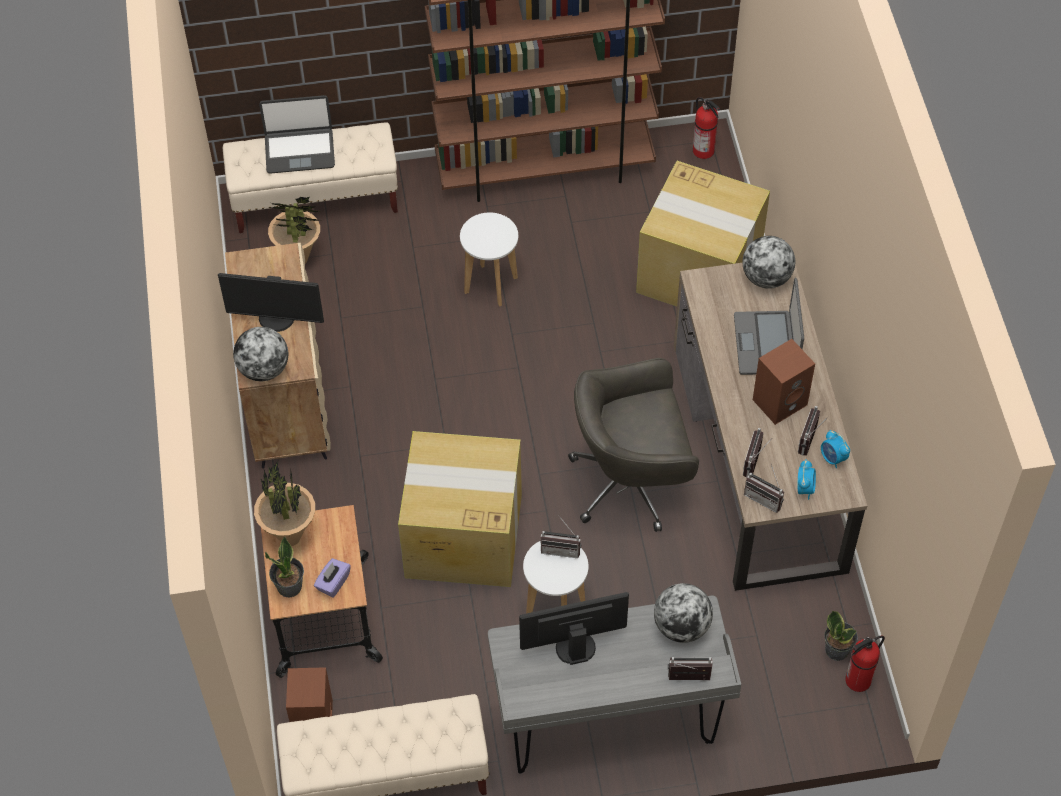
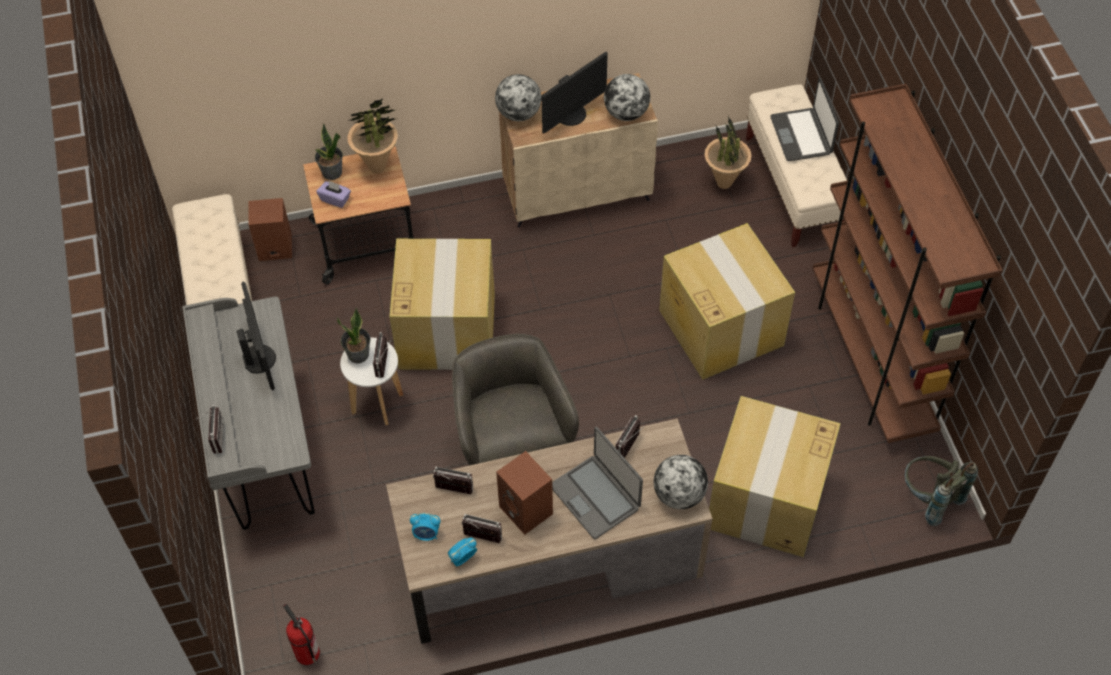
camera: 85 degrees right, 0 degrees up
monitor [218,273,324,332] -> monitor turned 135 degrees counterclockwise [542,52,608,134]
white stool [460,212,518,307] -> cardboard box [659,223,795,380]
globe [654,583,713,643] -> globe moved to [604,74,650,121]
fire extinguisher [693,97,720,159] -> grey backpack [905,456,978,526]
laptop [734,278,804,375] -> laptop turned 120 degrees counterclockwise [552,427,643,539]
radio [744,465,784,513] -> radio moved to [616,415,644,458]
potted plant [824,610,858,661] -> potted plant moved to [337,308,371,363]

